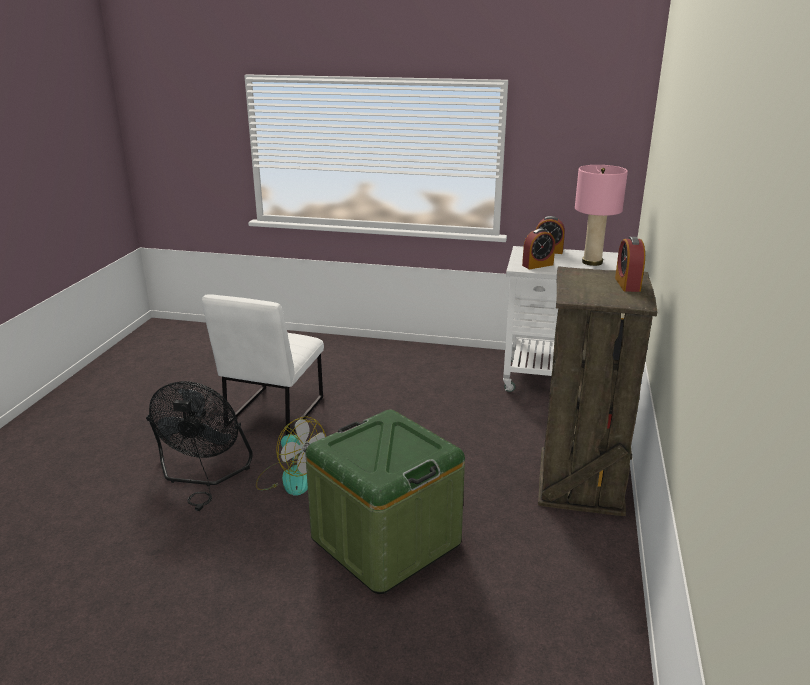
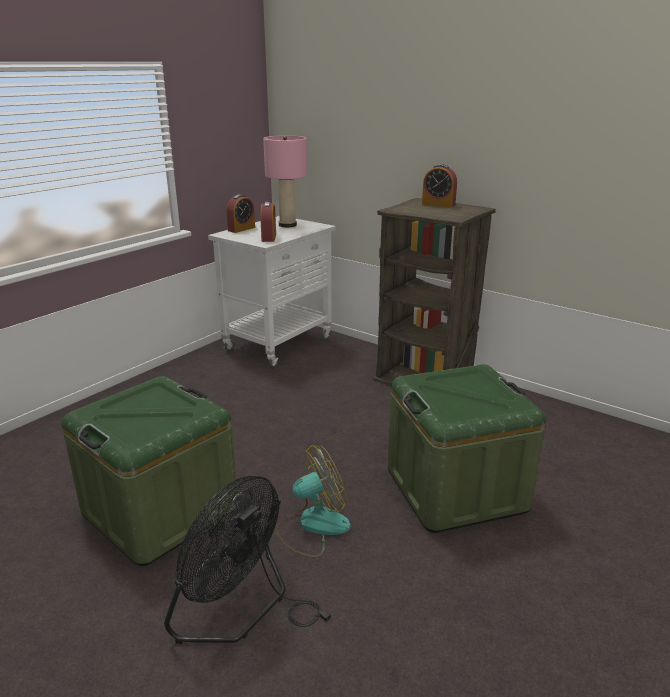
camera: 65 degrees left, 0 degrees up
white chair [201,294,324,435] -> green storage box [62,376,238,566]

